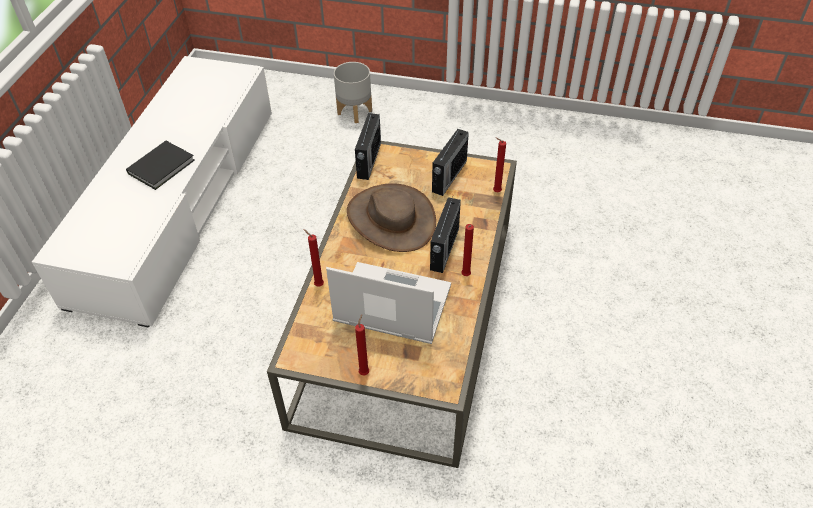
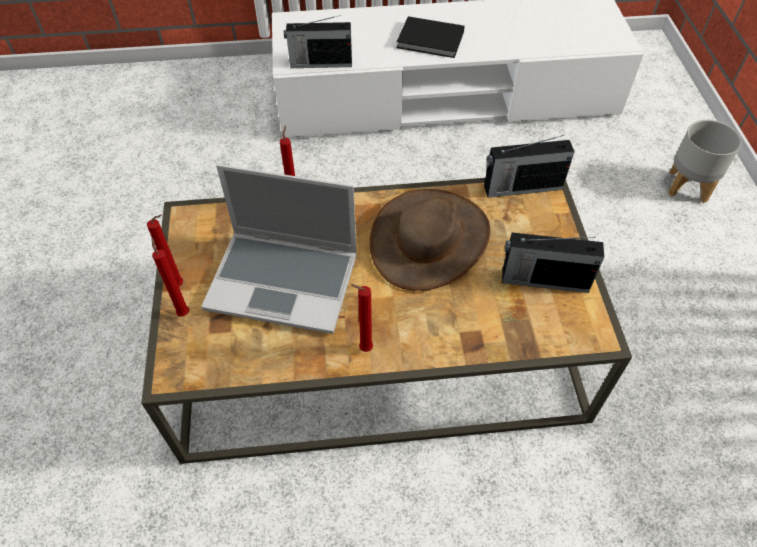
camera: 70 degrees right, 5 degrees up
laptop [326,262,451,344] -> laptop turned 105 degrees clockwise [201,164,357,334]
radio [430,197,461,273] -> radio moved to [284,15,352,68]
red candle [493,138,506,192] -> red candle moved to [151,237,189,317]

